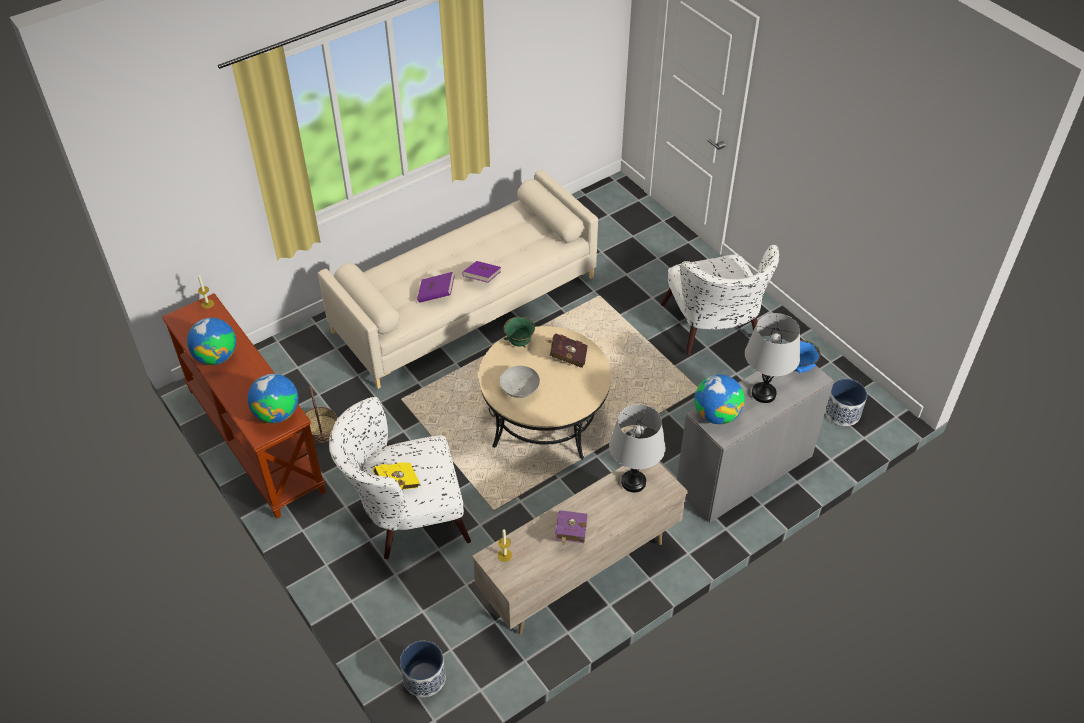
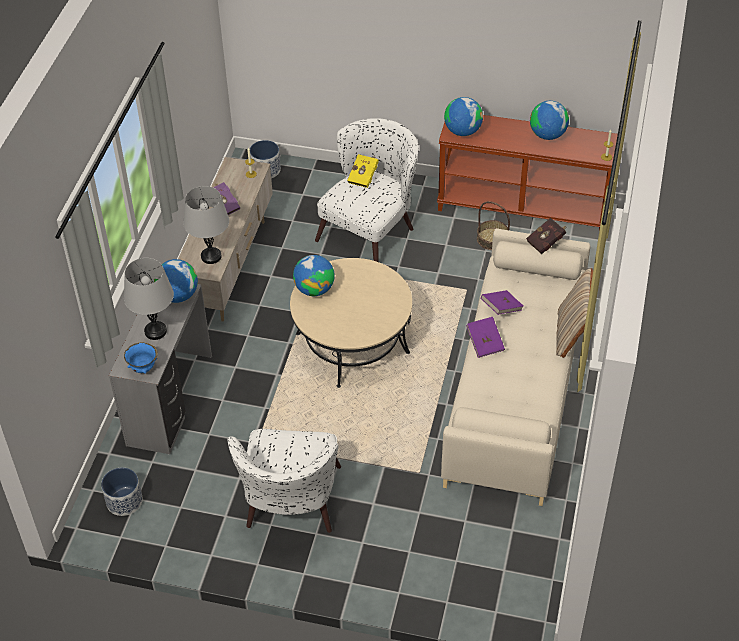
camera: 140 degrees right, 0 degrees up
grey bowl [500,366,540,398] -> none
green bowl [504,316,535,347] -> none
red book [546,333,588,368] -> red book moved to [526,218,567,254]
white armchair [661,245,779,355] -> white armchair turned 120 degrees counterclockwise [227,429,341,533]
none -> globe [293,255,335,296]
none -> beige pillow [556,268,593,358]

